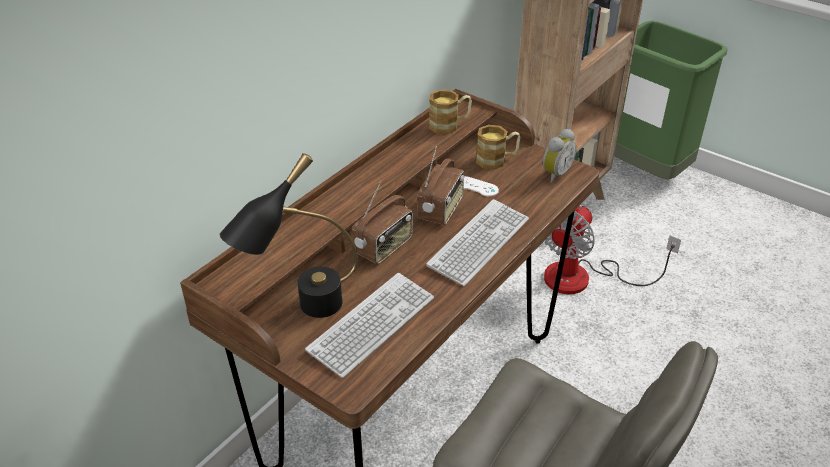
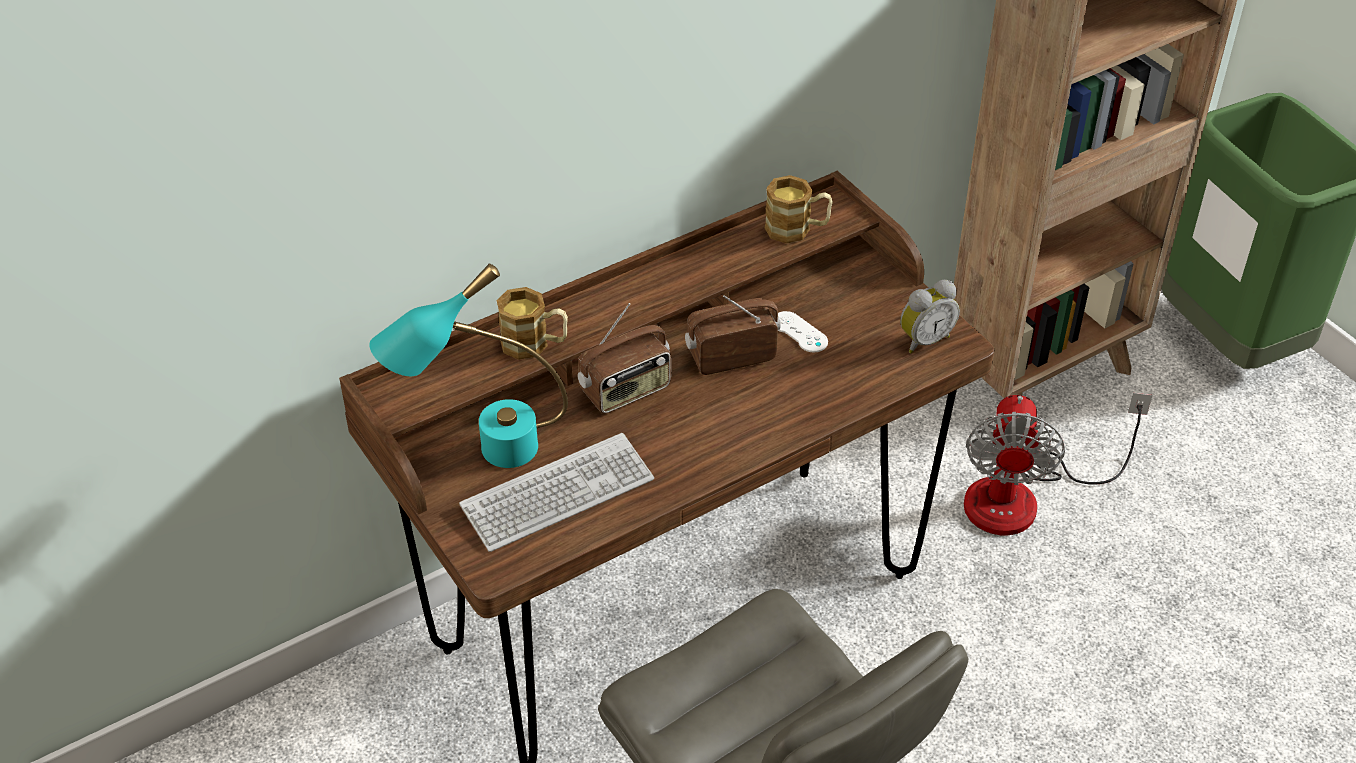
camera: 20 degrees right, 5 degrees up
black table lamp [220,153,358,318] -> turquoise table lamp [369,264,568,468]
radio [417,146,464,225] -> radio turned 150 degrees counterclockwise [685,295,781,375]
keyboard [426,199,529,286] -> none
mug [476,125,521,170] -> mug moved to [497,287,568,360]
fan [544,205,681,294] -> fan turned 45 degrees counterclockwise [964,393,1152,535]

